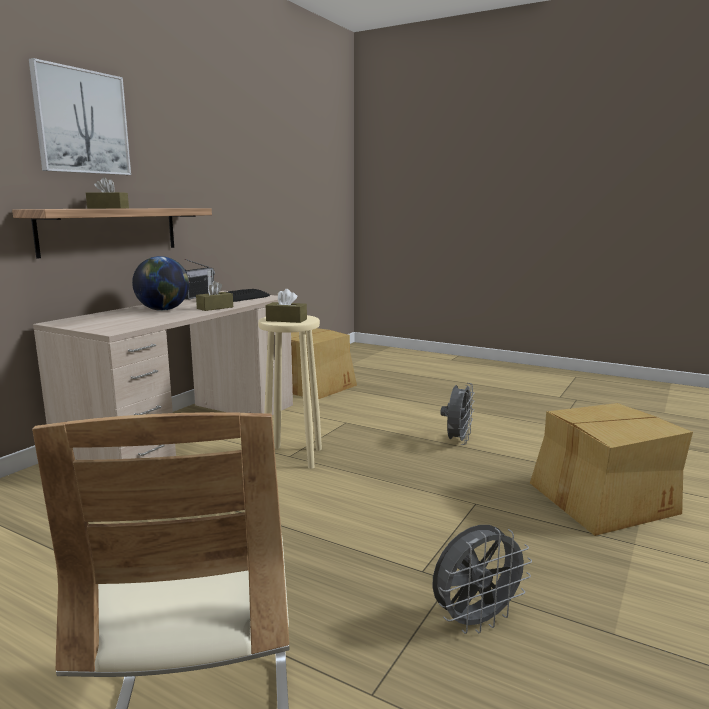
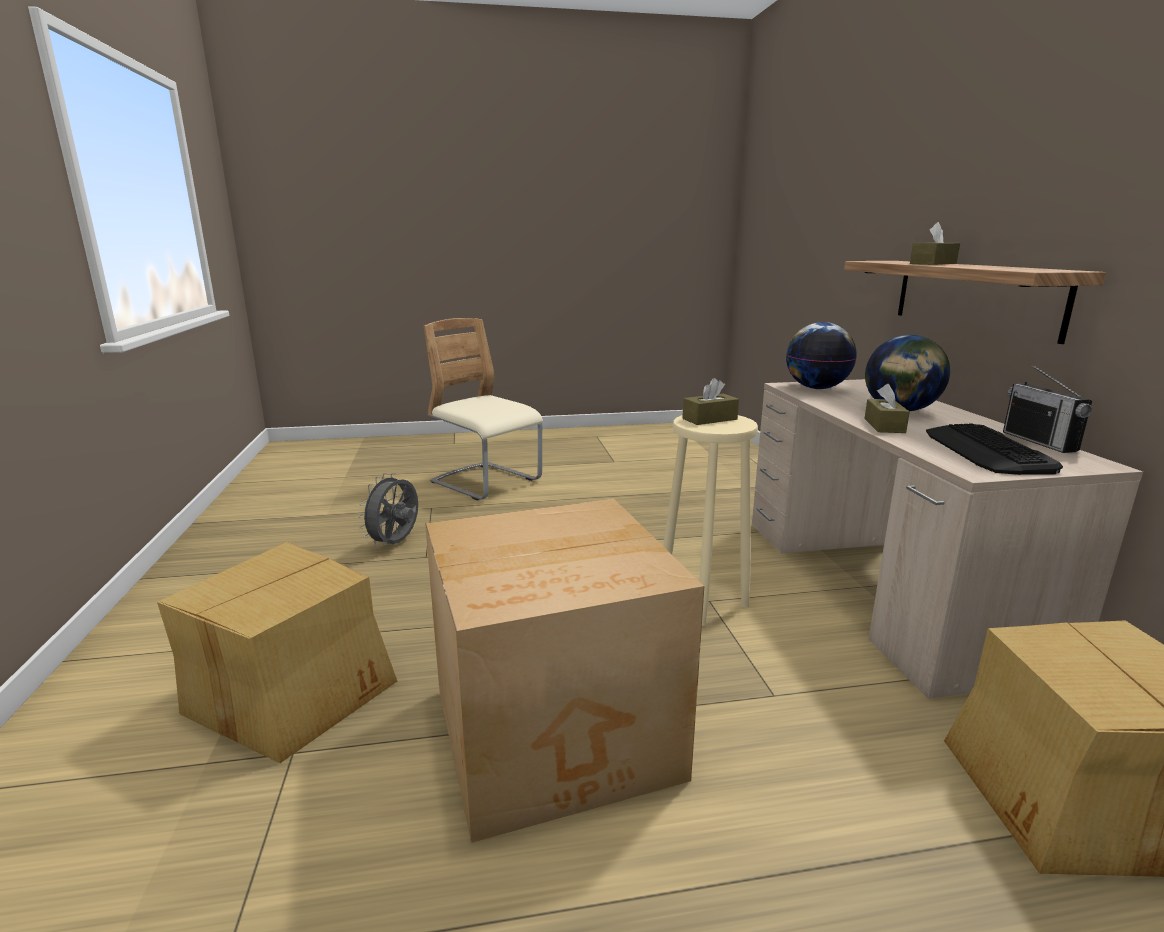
camera: 140 degrees right, 5 degrees up
picture [29,58,131,175] -> none
grey fan [440,383,474,445] -> cardboard box [425,499,704,843]
none -> globe [786,322,857,389]

